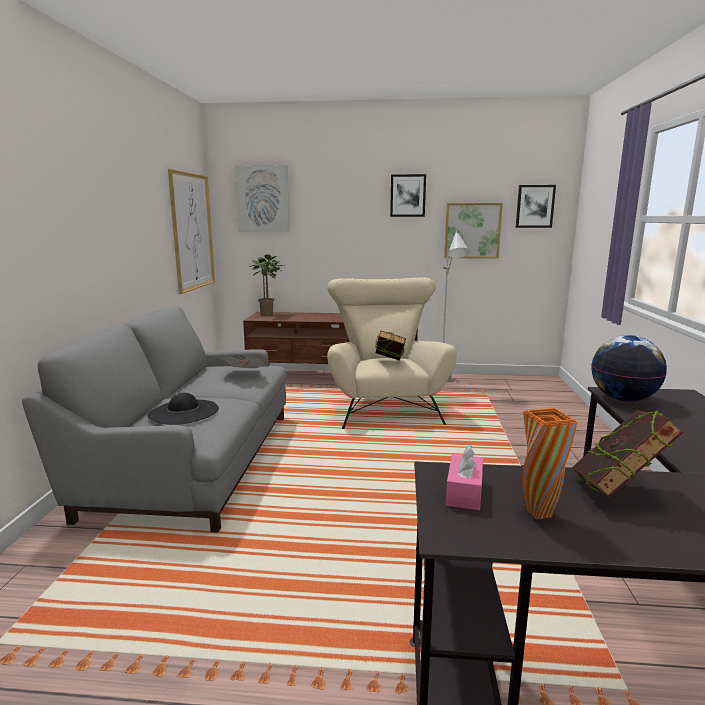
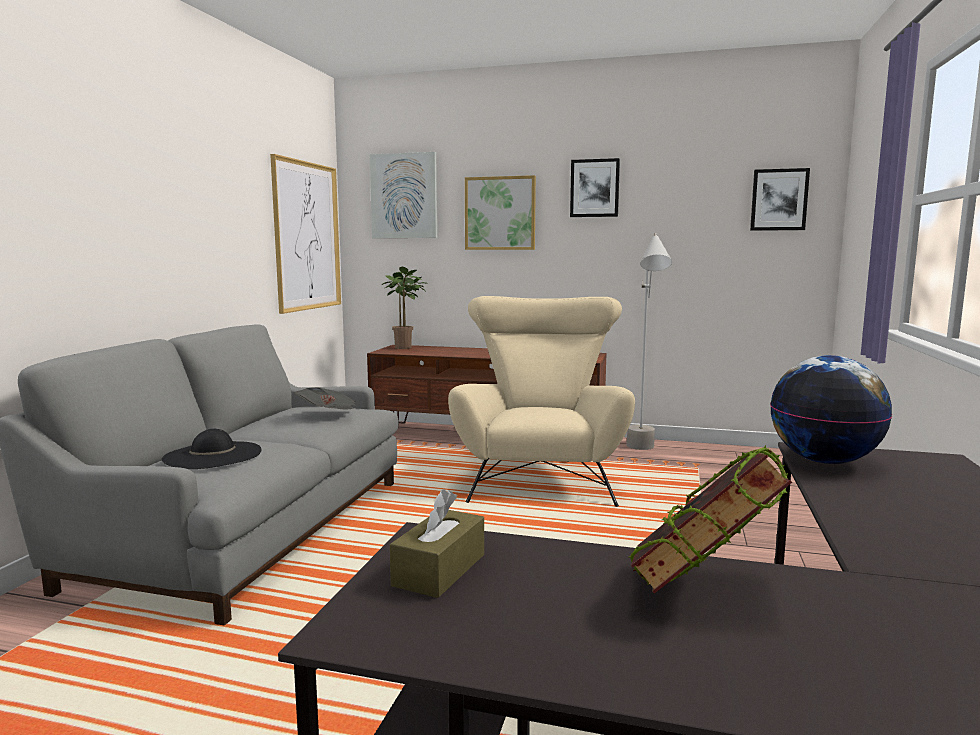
camera: 10 degrees right, 5 degrees down
book [375,331,406,361] -> none
picture [444,203,503,259] -> picture moved to [465,175,536,250]
pink tissue box [446,445,483,510] -> brown tissue box [390,490,484,598]
orange vase [522,408,577,520] -> none

